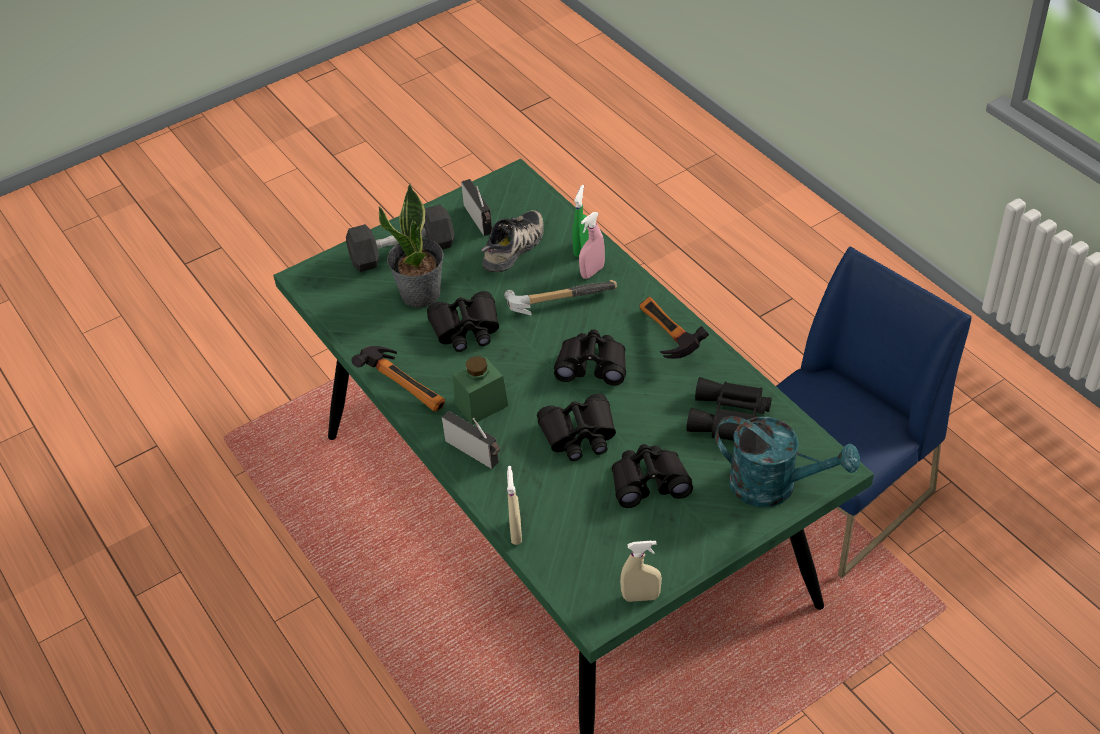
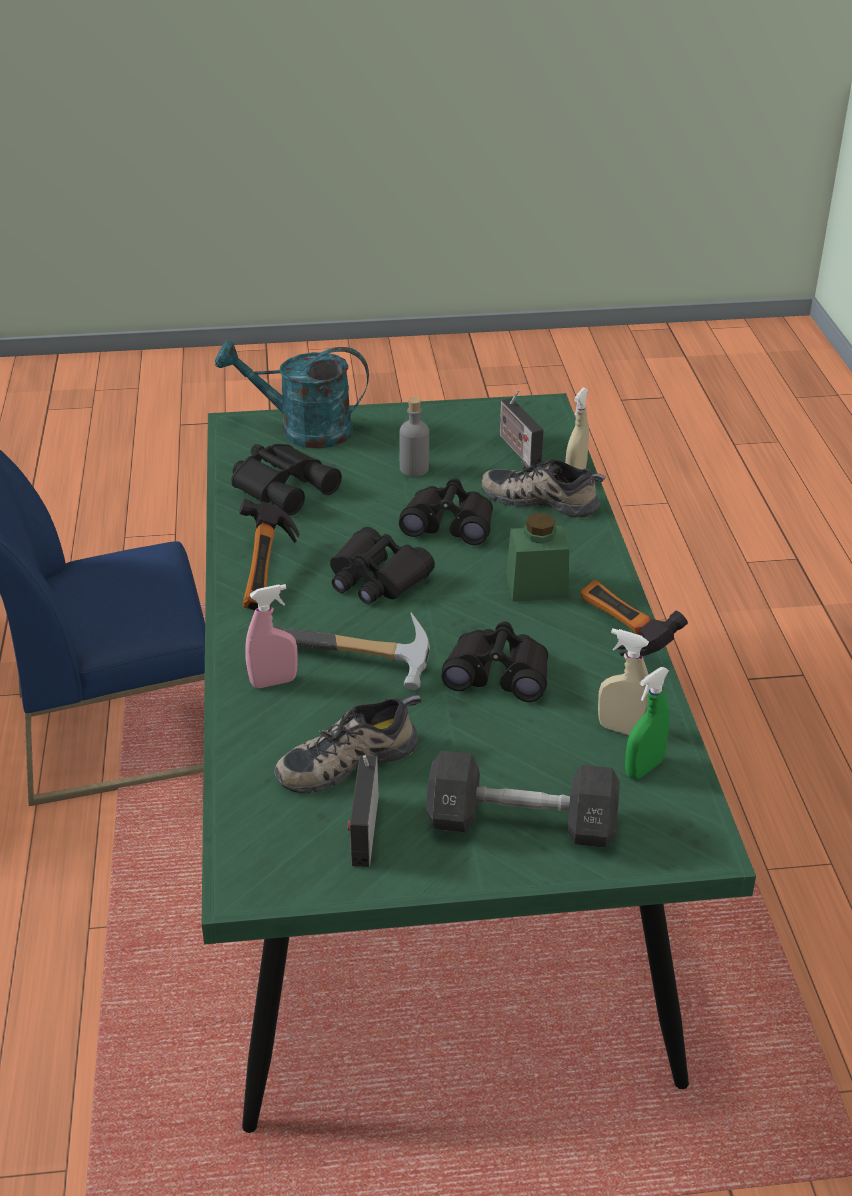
camera: 155 degrees left, 10 degrees down
potted plant [378,184,444,307] -> none
radio [442,411,500,469] -> radio moved to [500,390,544,466]
green spray bottle [572,185,589,257] -> green spray bottle moved to [625,667,669,779]
black binoculars [612,444,693,508] -> grey bottle [399,397,429,476]
beige spray bottle [620,541,662,602] -> beige spray bottle moved to [598,628,649,735]
turquoise watering can [715,416,860,507] -> turquoise watering can turned 45 degrees counterclockwise [215,340,369,448]
none -> shoe [481,459,606,518]

